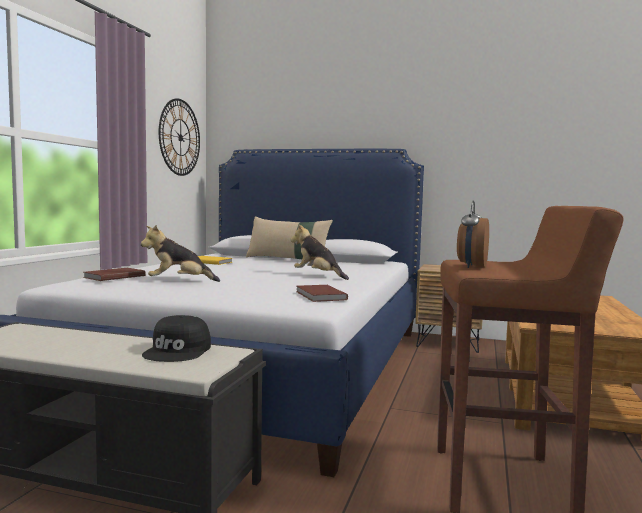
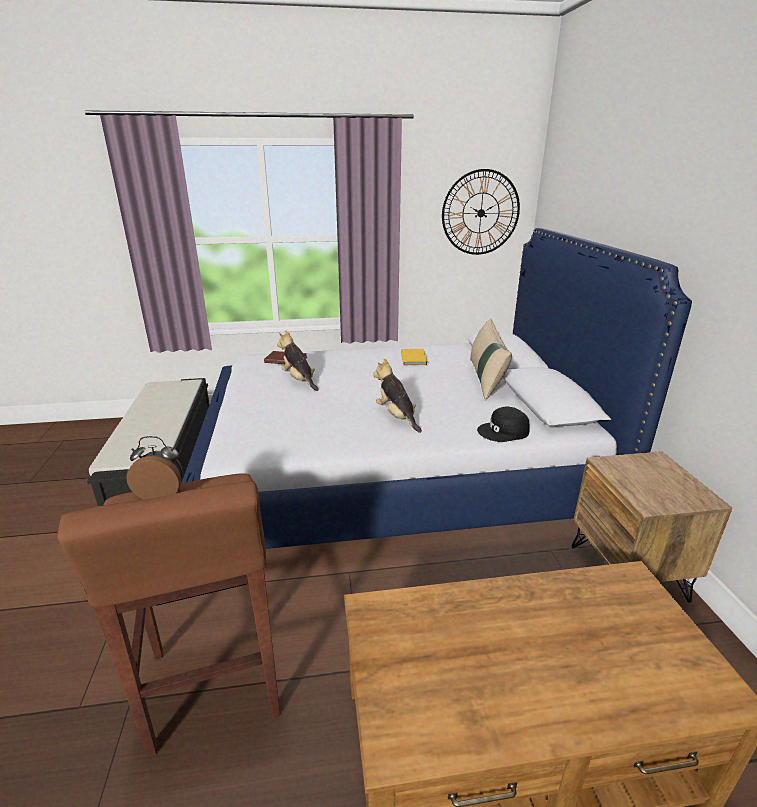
camera: 65 degrees right, 20 degrees up
black cap [142,315,211,362] -> black cap moved to [477,406,530,442]
plush toy [290,225,349,280] -> plush toy turned 45 degrees counterclockwise [373,358,422,433]
brown book [297,285,348,302] -> none

